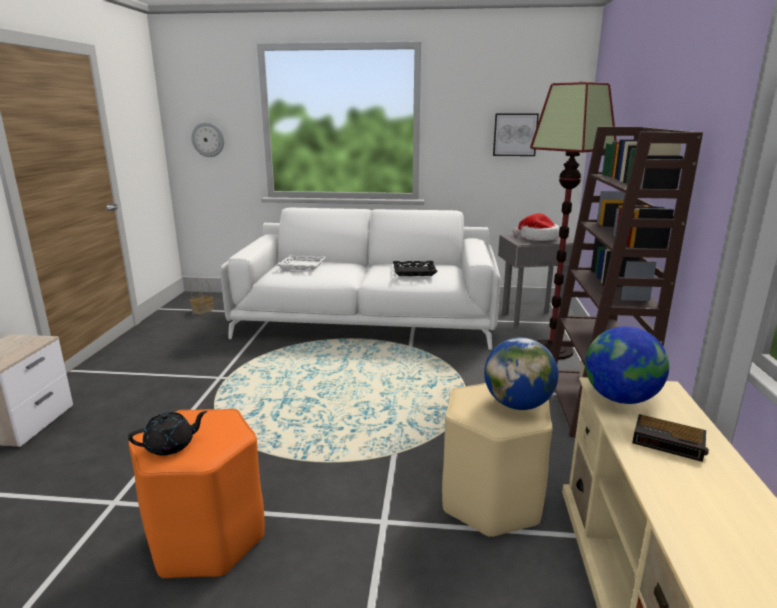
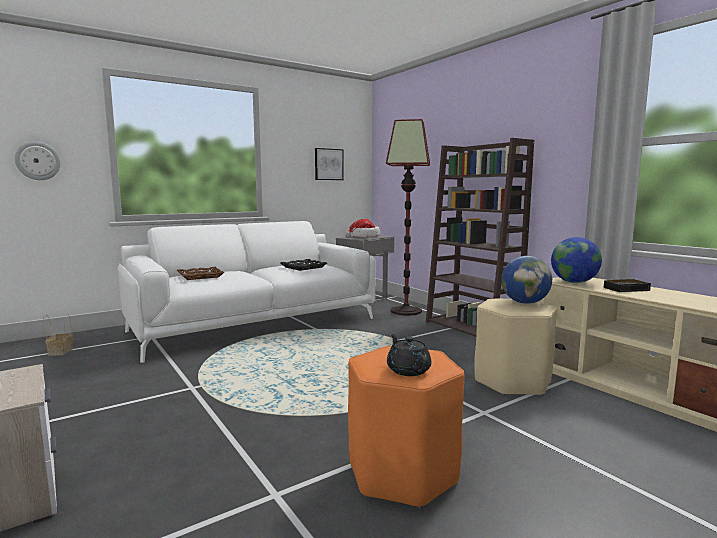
camera: 40 degrees left, 10 degrees down
black teapot [128,411,207,456] -> black teapot turned 45 degrees counterclockwise [387,334,431,376]
white tray [276,255,326,271] -> brown tray [177,267,224,280]

